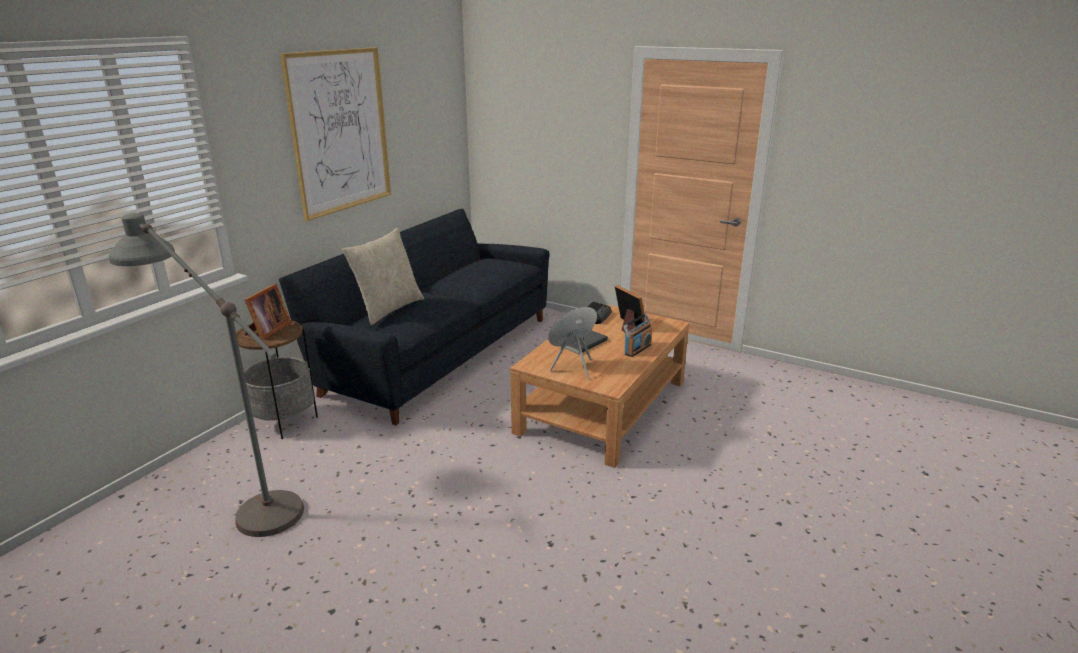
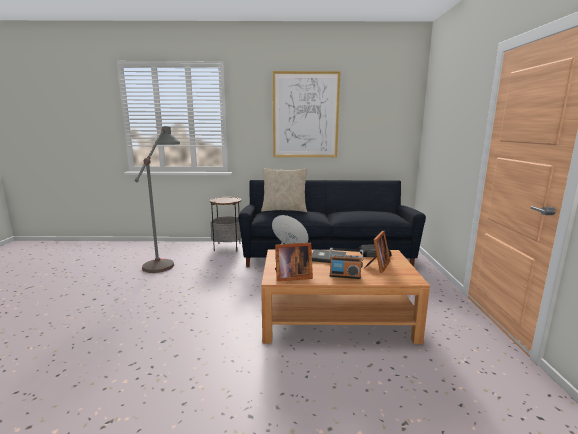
camera: 60 degrees right, 10 degrees down
picture frame [244,284,291,340] -> picture frame moved to [275,243,313,282]

